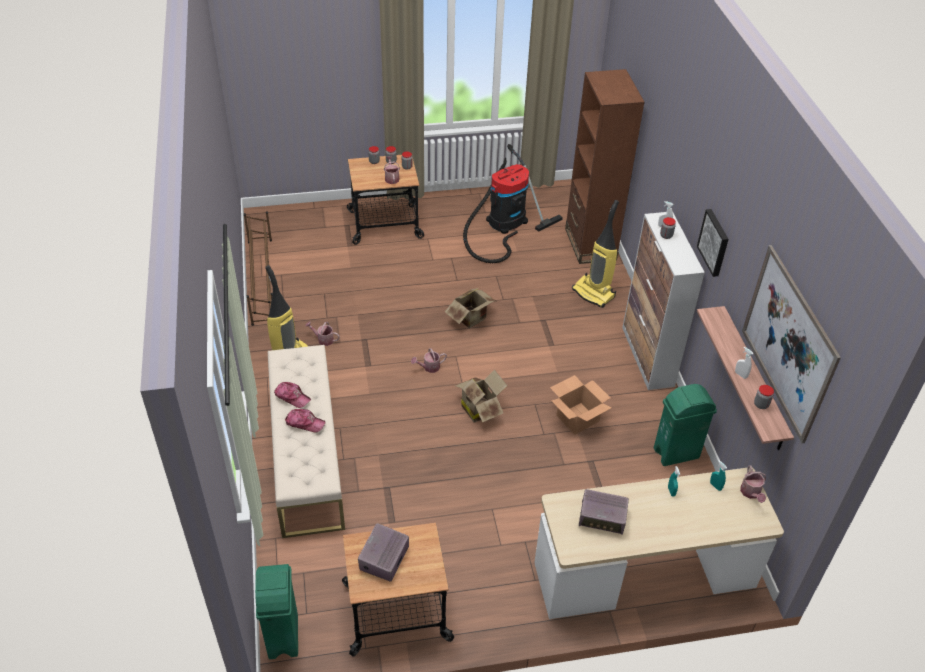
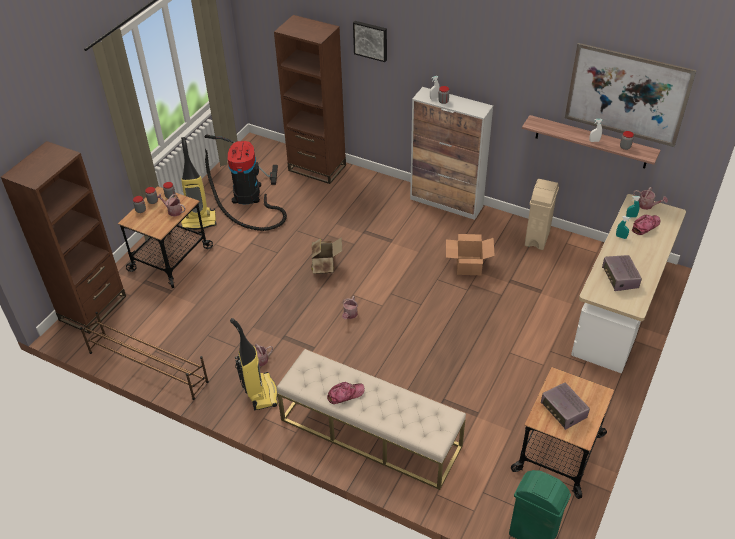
camera: 50 degrees left, 0 degrees up
cap [285,409,326,433] -> cap moved to [632,215,660,235]
cardboard box [456,369,507,423] -> none
vacuum cleaner [572,200,619,308] -> vacuum cleaner moved to [181,137,217,230]
radio [579,489,629,535] -> radio turned 120 degrees clockwise [602,255,642,291]
green trash can [654,384,717,466] -> beige trash can [525,179,559,250]
picture [697,209,729,277] -> picture moved to [353,21,387,62]
none -> brown bookcase [1,141,126,334]

